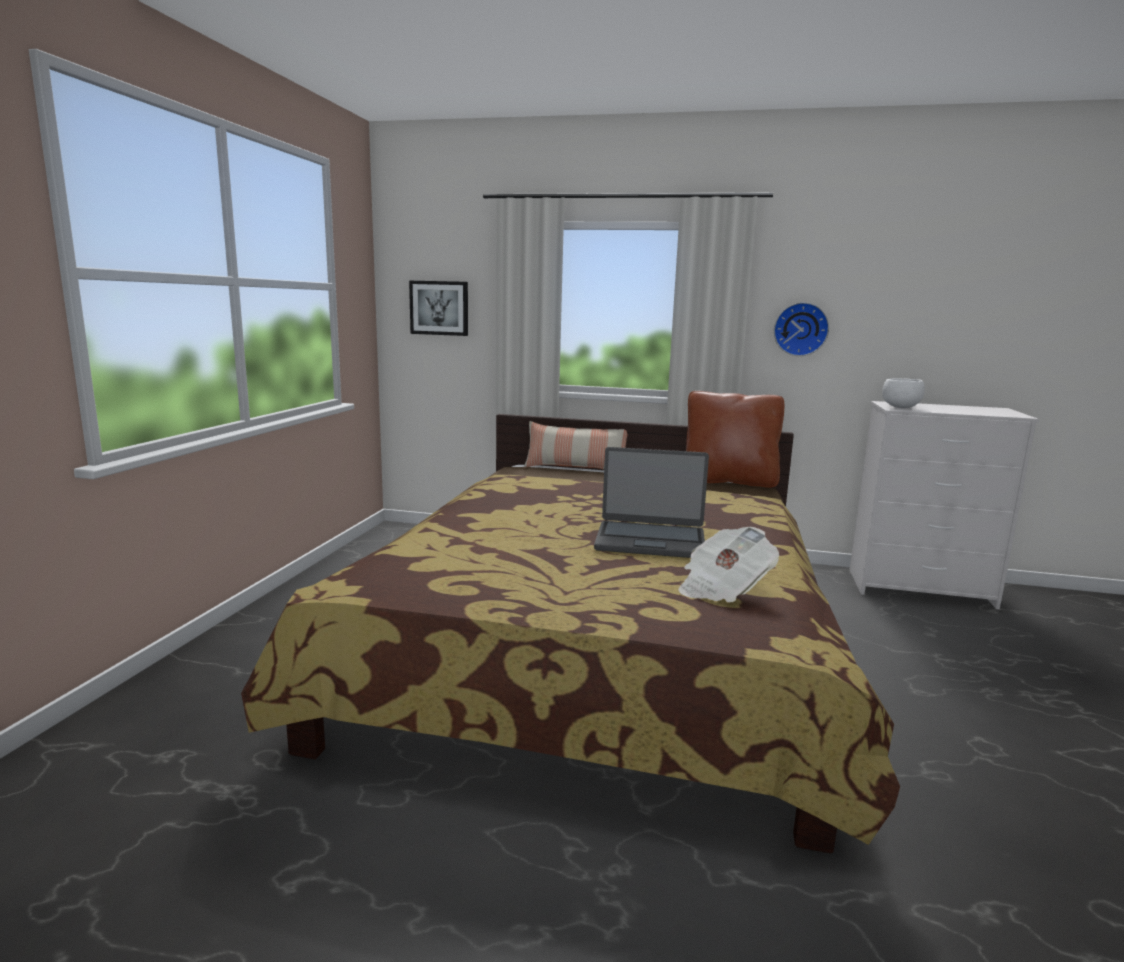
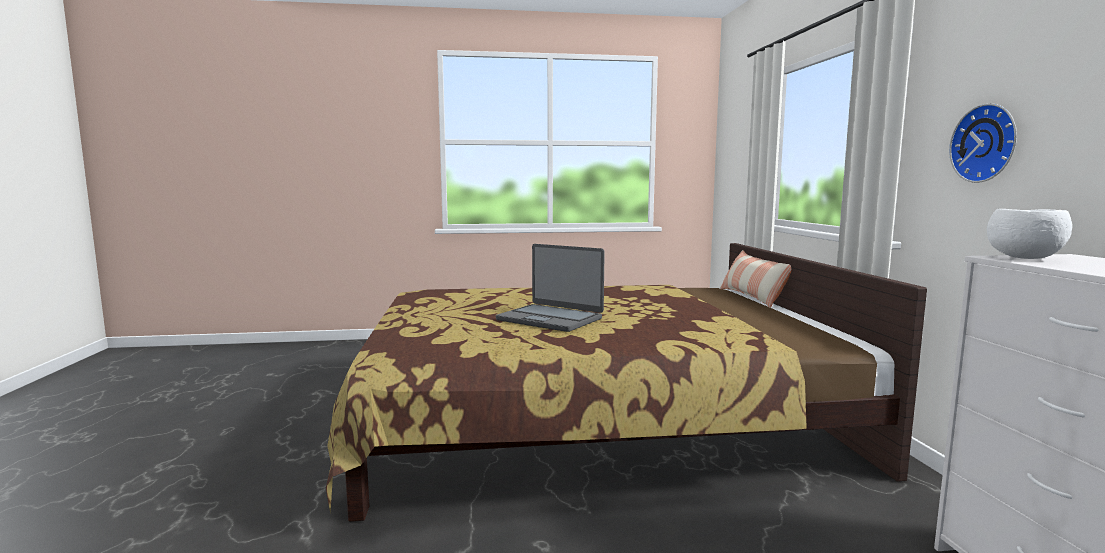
camera: 70 degrees right, 5 degrees down
picture [409,281,468,336] -> none
laptop [594,447,709,558] -> laptop turned 45 degrees counterclockwise [496,244,605,332]
newspaper [678,527,779,603] -> none
brown pillow [686,391,784,488] -> none

